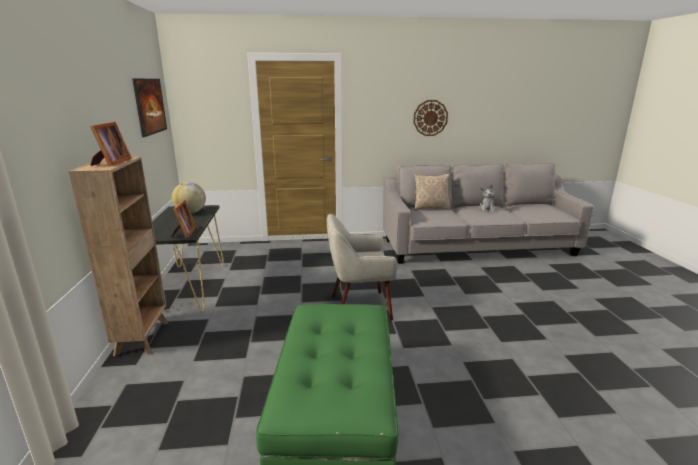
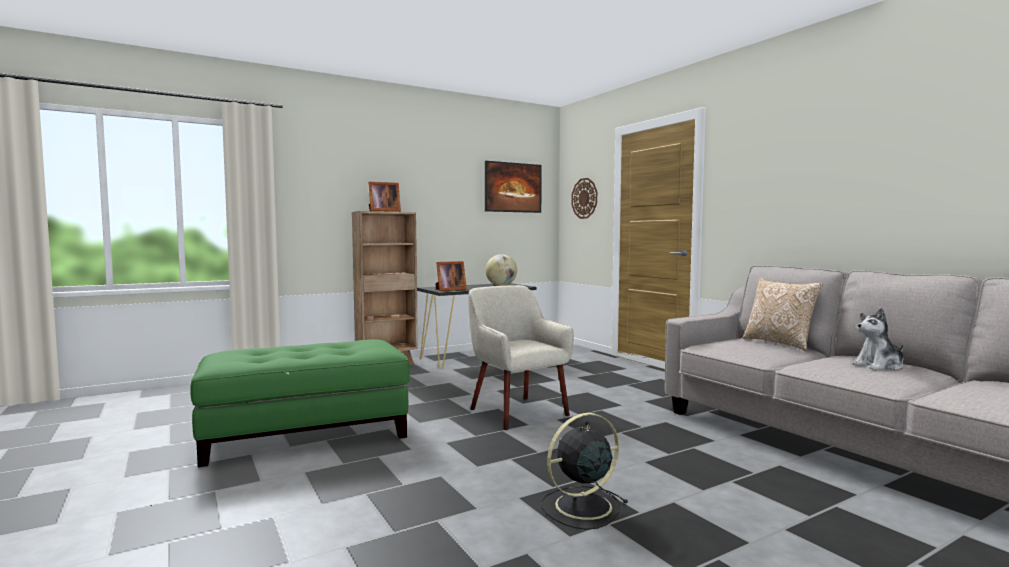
camera: 65 degrees right, 15 degrees down
wall clock [413,100,448,136] -> wall clock moved to [571,178,597,219]
none -> black fan [541,413,628,530]

